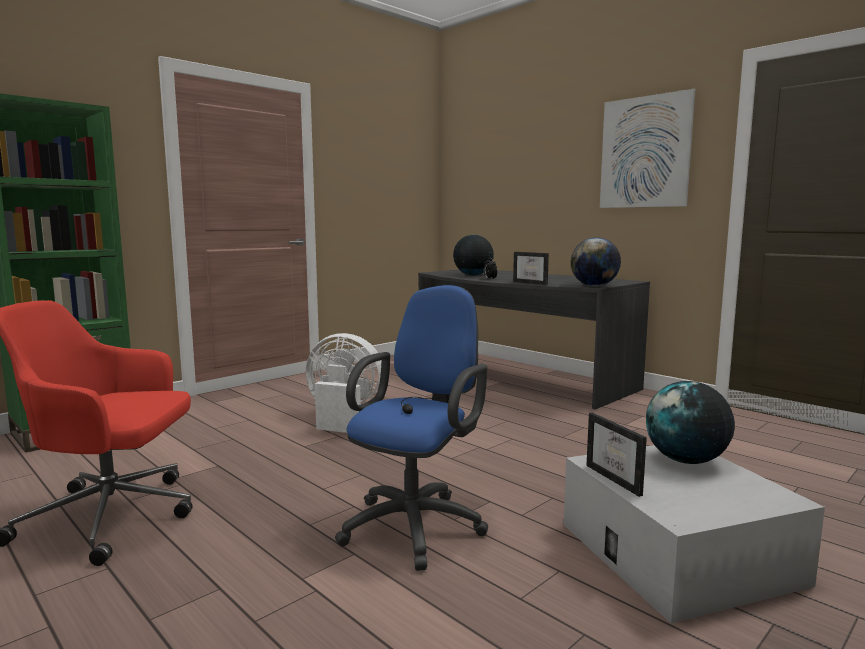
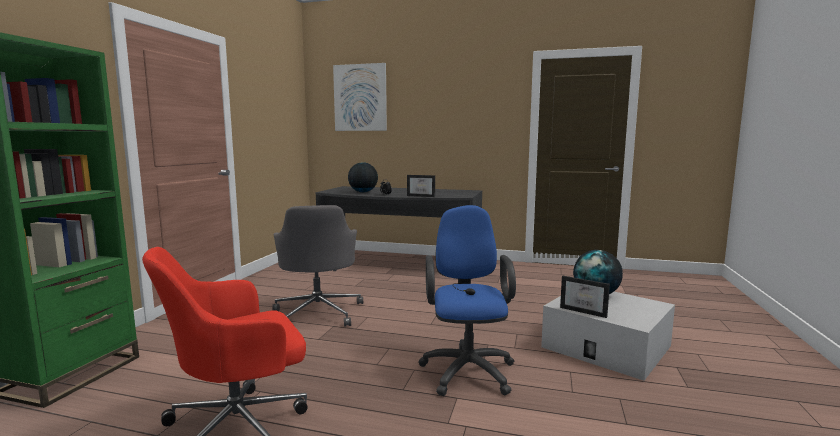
camera: 30 degrees left, 0 degrees up
white fan [306,333,381,433] -> grey office chair [272,205,363,326]
globe [571,237,621,286] -> none
picture [600,89,695,208] -> picture moved to [333,63,387,131]

